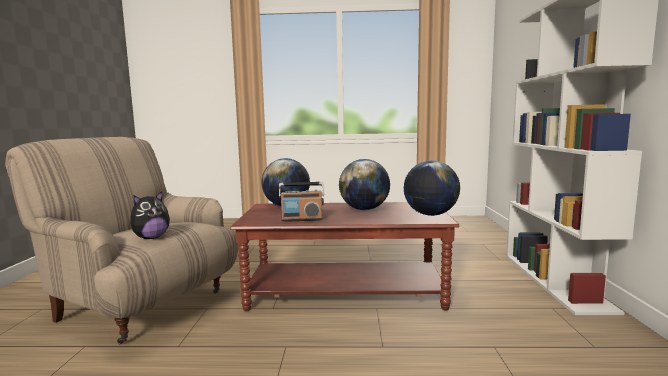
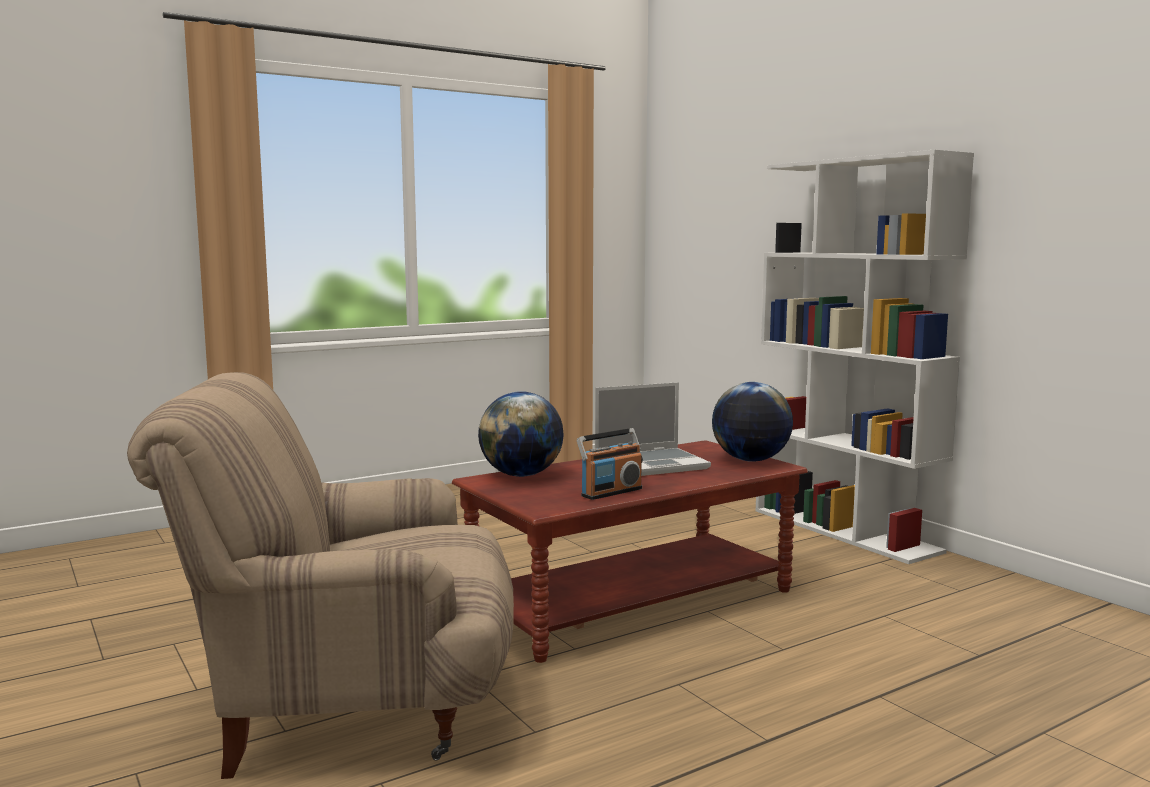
camera: 35 degrees left, 0 degrees up
plush toy [130,191,170,239] -> none
globe [339,159,390,210] -> laptop [595,382,711,476]

